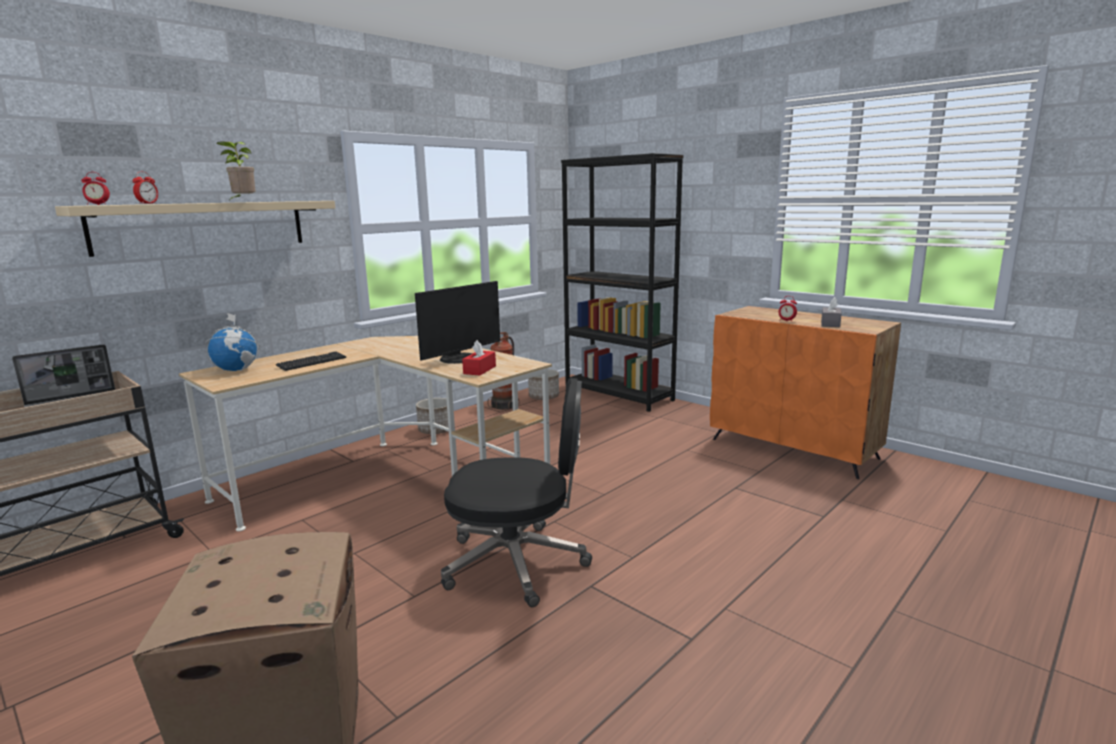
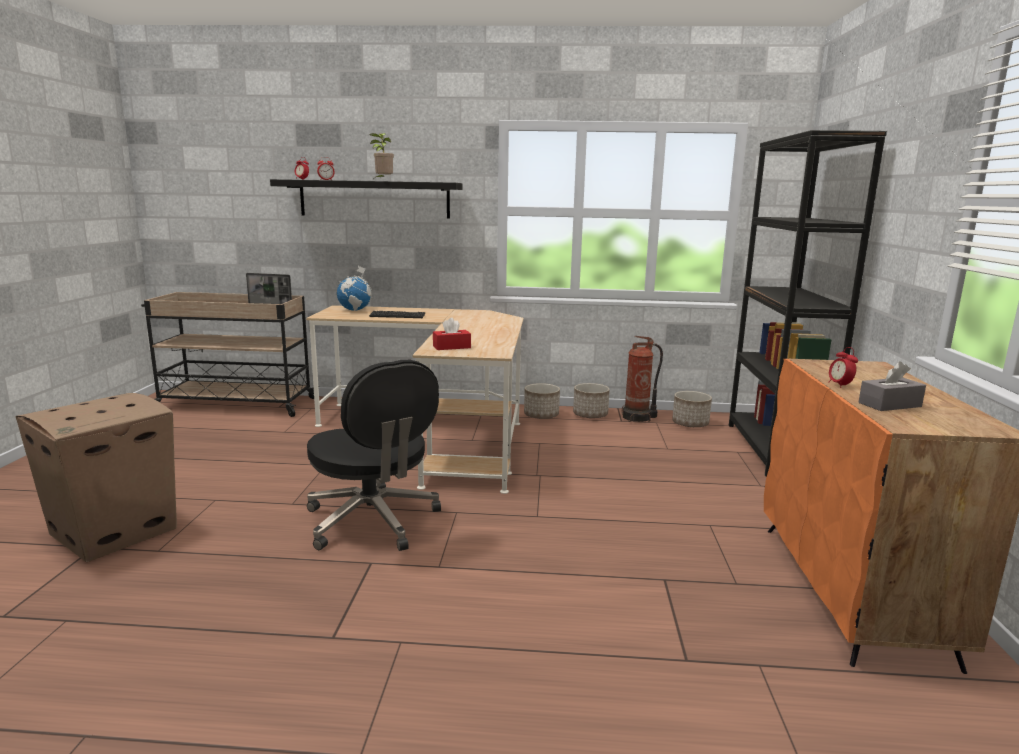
camera: 50 degrees right, 0 degrees up
beige shelf [55,201,335,257] -> black shelf [270,179,463,219]
monitor [415,281,500,364] -> none
none -> planter [573,383,610,418]

